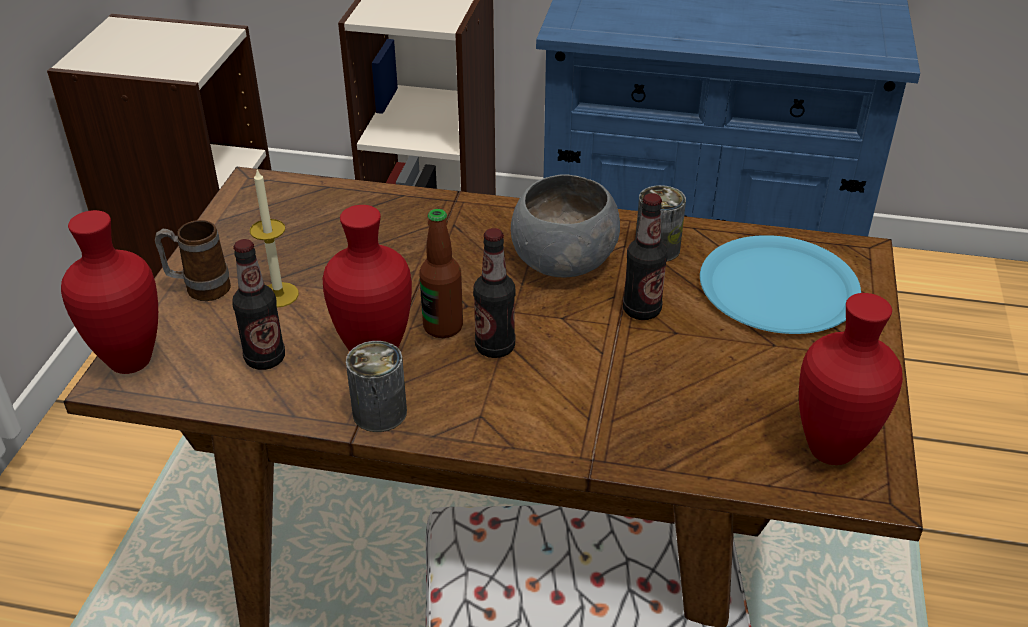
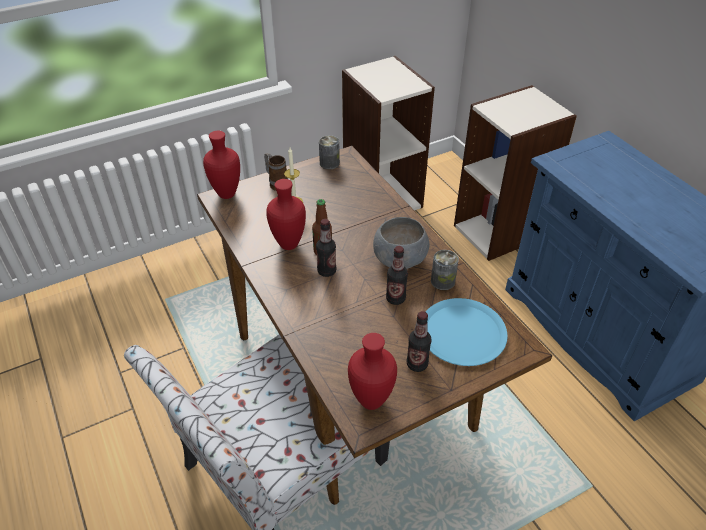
camera: 50 degrees right, 5 degrees up
bottle [232,239,285,370] -> bottle moved to [407,311,432,372]
can [346,341,407,432] -> can moved to [319,135,340,169]

